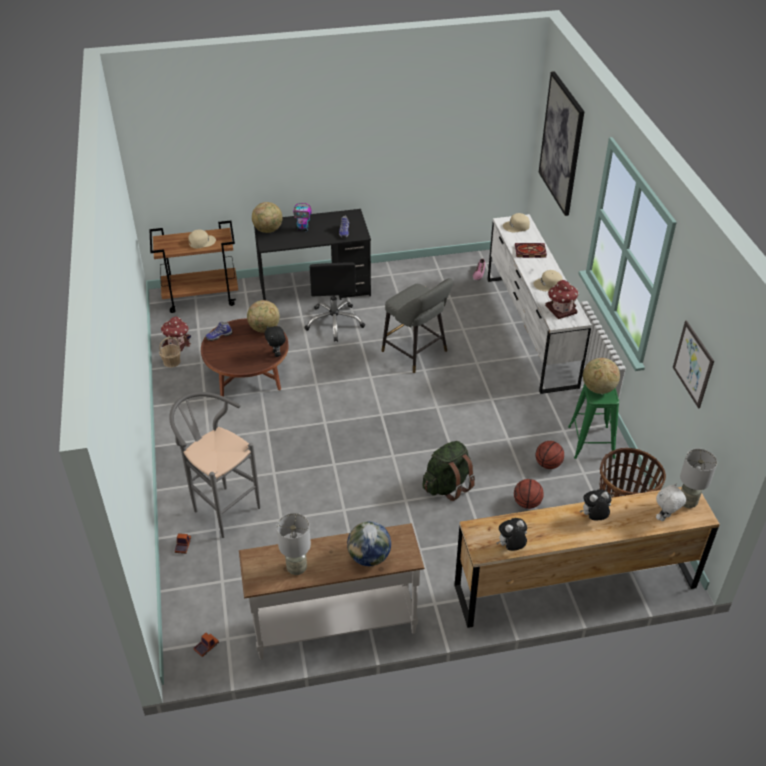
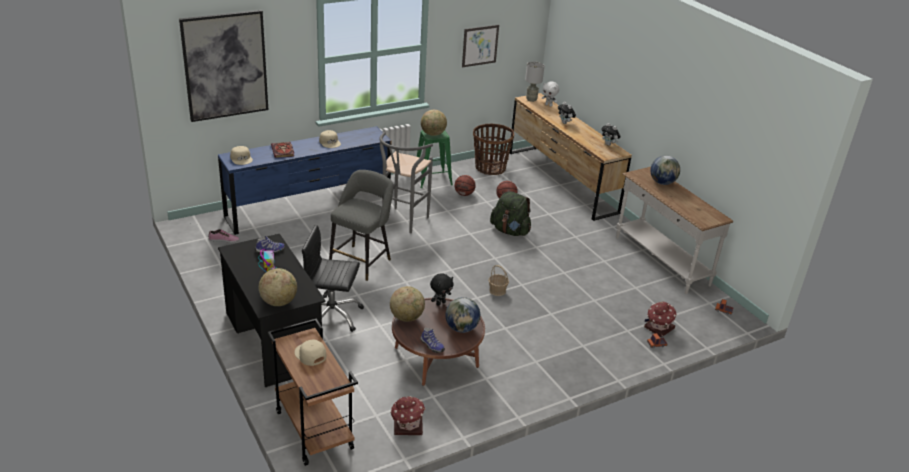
camera: 110 degrees left, 10 degrees down
basket [159,337,181,368] -> basket moved to [488,265,509,296]
grey stool [169,392,260,538] -> grey stool moved to [379,132,433,233]
grey table lamp [276,513,311,575] -> none
black office chair [304,263,365,342] -> black office chair turned 150 degrees counterclockwise [302,225,364,332]
white dresser [487,214,592,394] -> blue dresser [218,126,392,235]
toy house [545,280,579,319] -> toy house moved to [644,301,676,337]
none -> globe [445,297,480,333]

